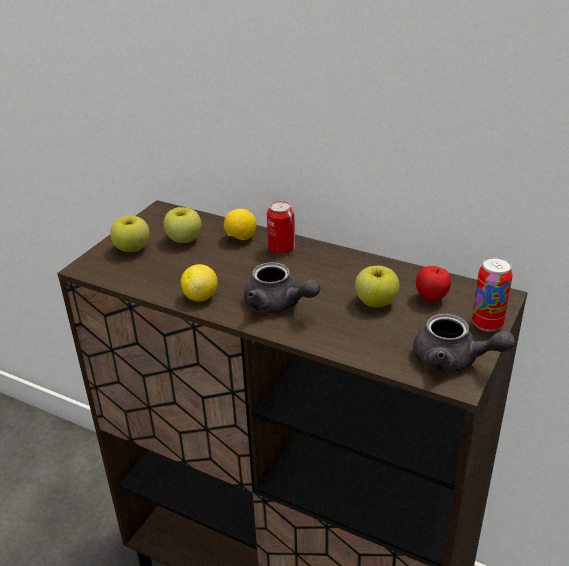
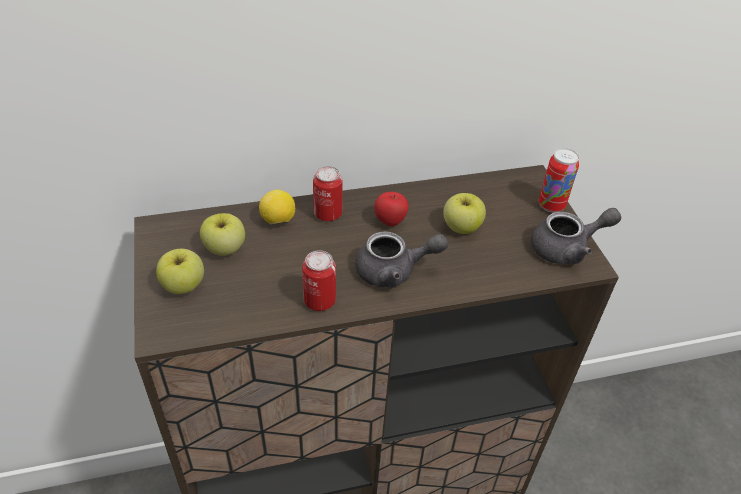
camera: 45 degrees left, 10 degrees up
lemon [181,264,218,302] -> can [302,250,336,311]
apple [416,266,451,302] -> apple moved to [374,192,409,226]

